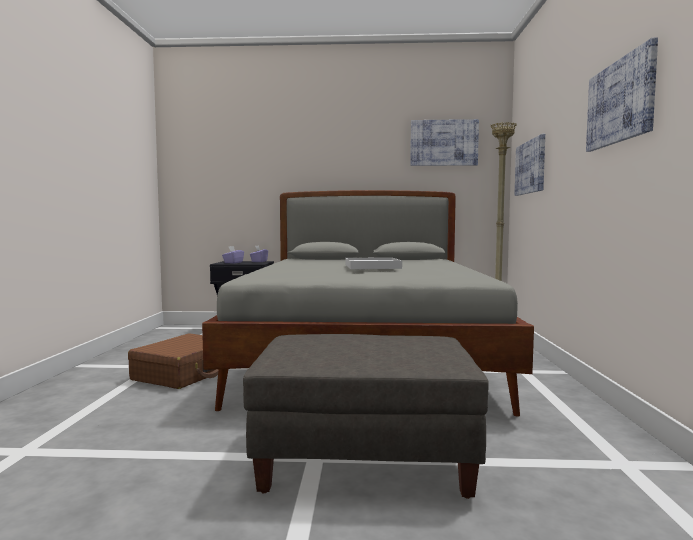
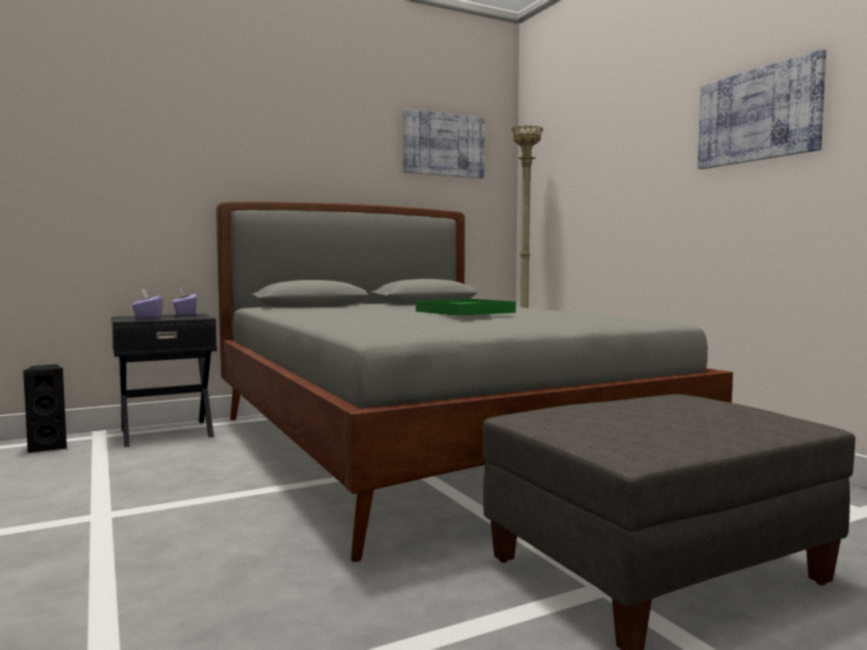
camera: 30 degrees left, 0 degrees up
brown suitcase [128,333,218,389] -> none
white tray [346,257,402,269] -> green tray [416,299,516,316]
picture [515,134,545,196] -> none
none -> black speaker [23,364,67,453]

